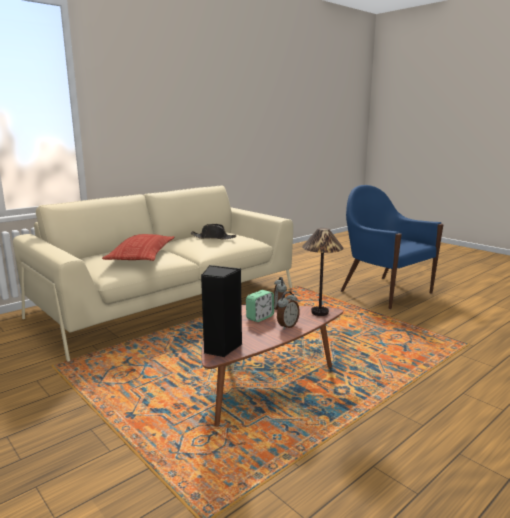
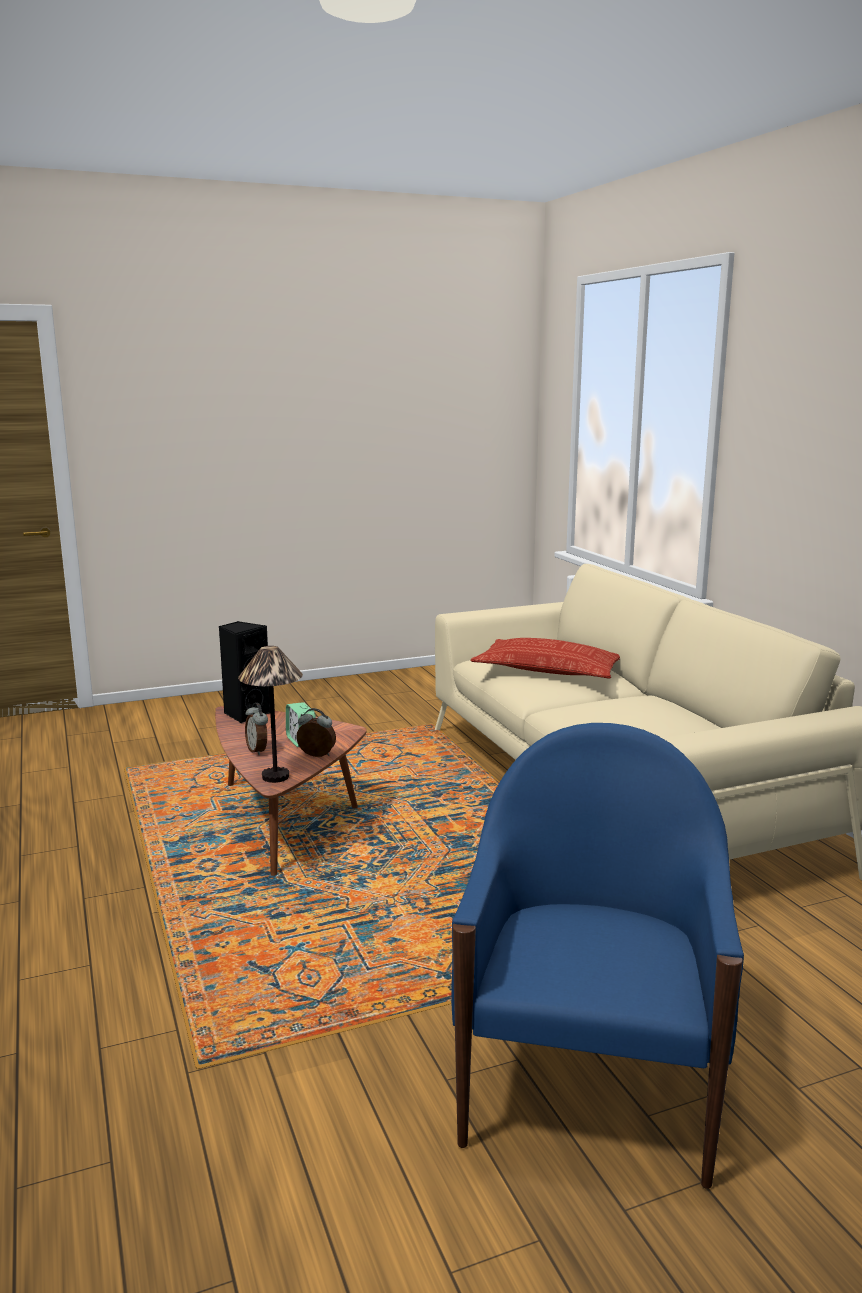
camera: 110 degrees right, 0 degrees up
black hat [190,224,236,240] -> none
blue armchair [341,185,444,310] -> blue armchair turned 60 degrees counterclockwise [451,723,744,1189]

